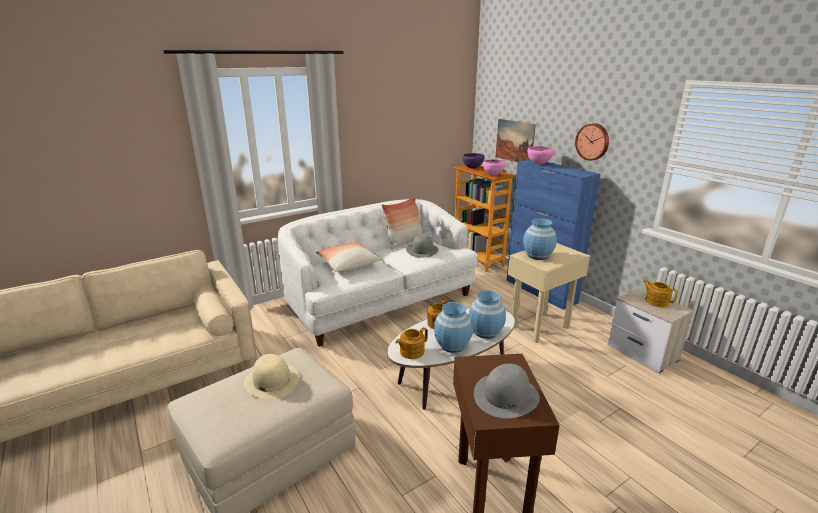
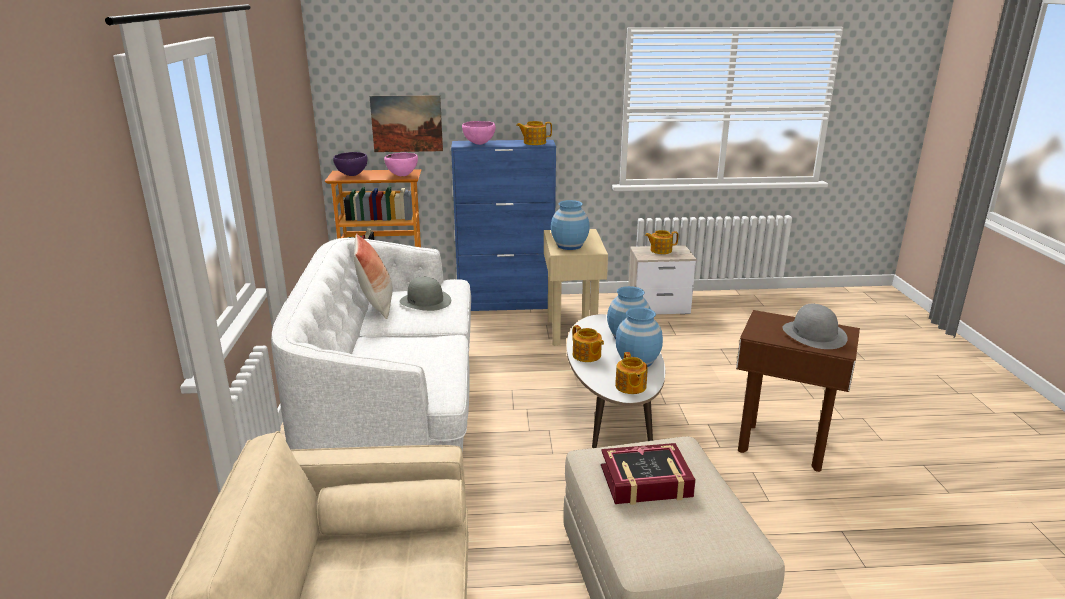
camera: 60 degrees left, 0 degrees up
beige hat [244,354,299,399] -> book [601,443,696,505]
pillow [316,242,381,272] -> none
wall clock [575,123,609,161] -> none
none -> teapot [516,121,552,145]

